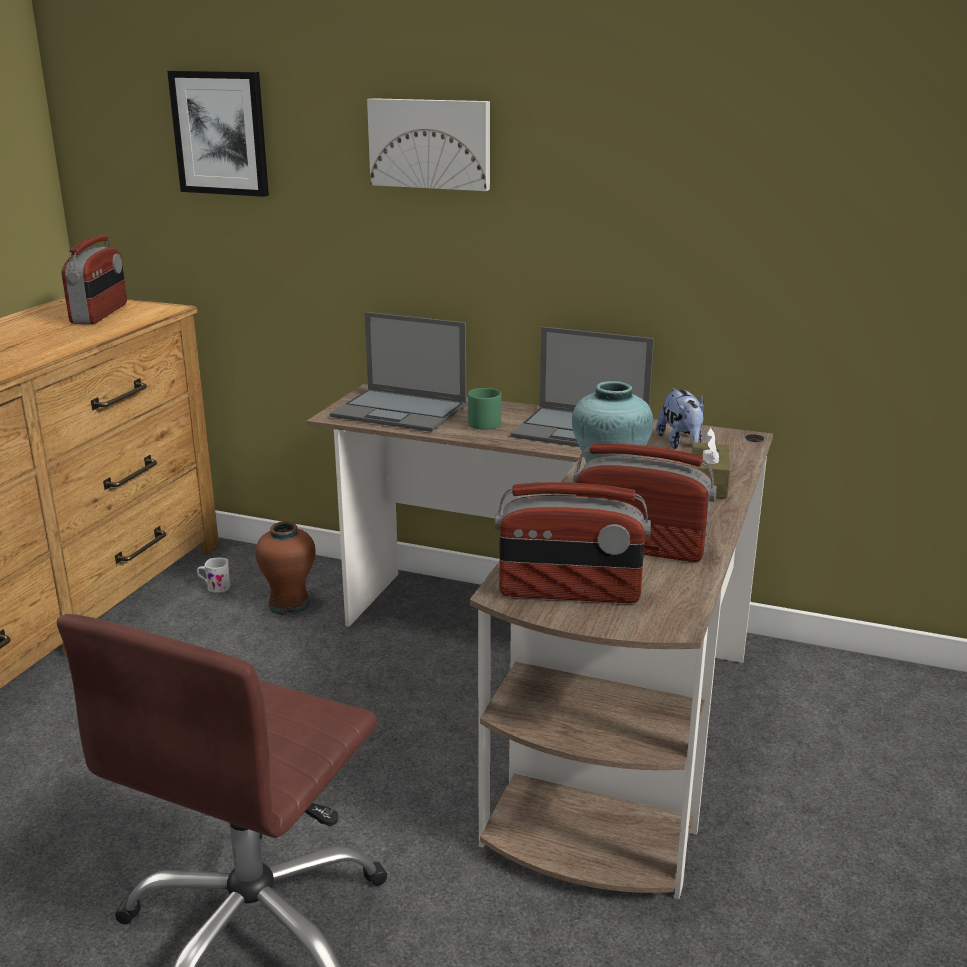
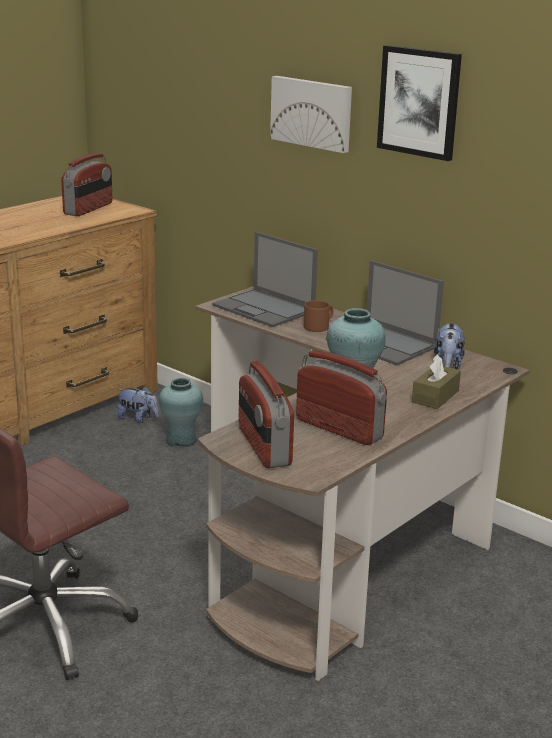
camera: 20 degrees right, 0 degrees up
picture [167,71,269,197] -> picture moved to [377,45,462,161]
white mug [197,558,230,593] -> plush toy [117,386,159,423]
brown vase [255,521,316,615] -> turquoise vase [159,378,203,448]
green mug [468,388,501,430] -> brown mug [304,300,333,332]
radio [495,482,651,603] -> radio turned 45 degrees clockwise [239,361,294,468]

